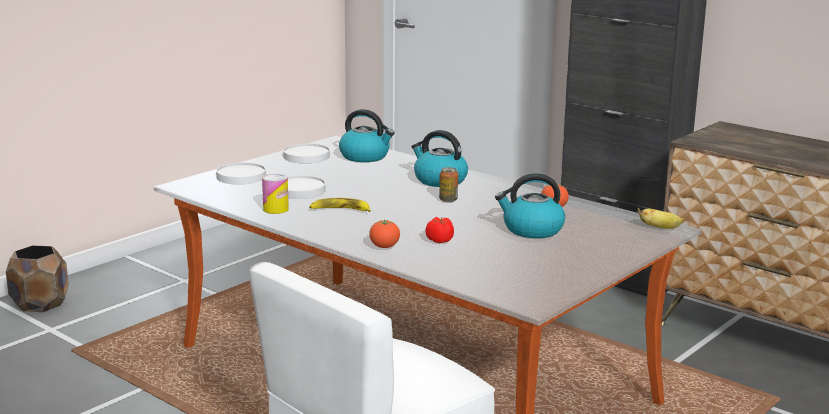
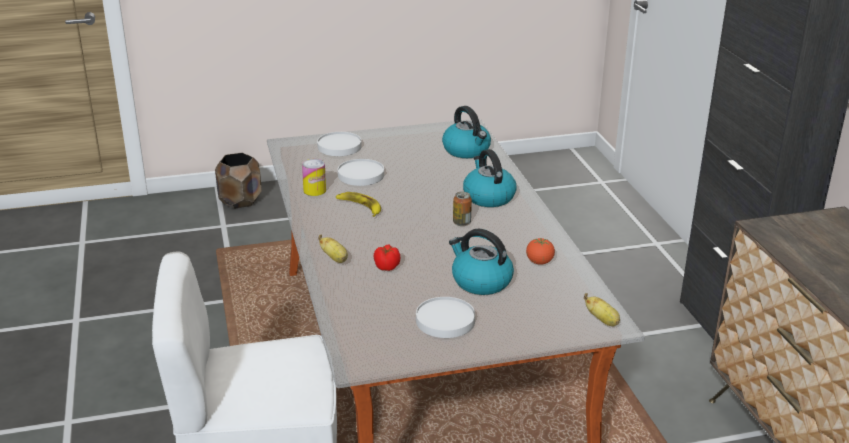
camera: 35 degrees right, 10 degrees up
white plate [283,143,330,163] -> white plate moved to [416,297,475,338]
tomato [369,219,400,248] -> banana [318,235,348,263]

